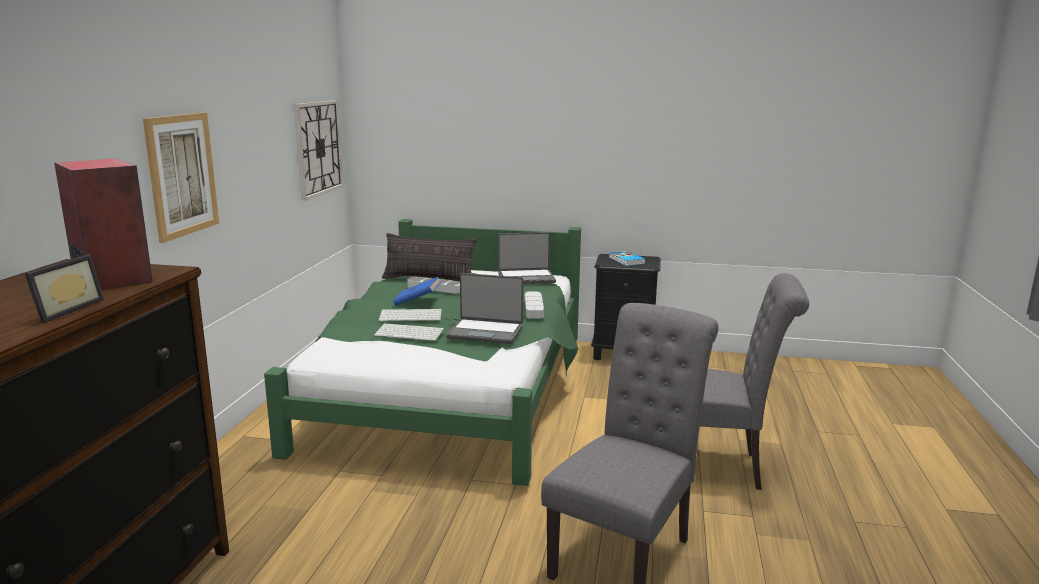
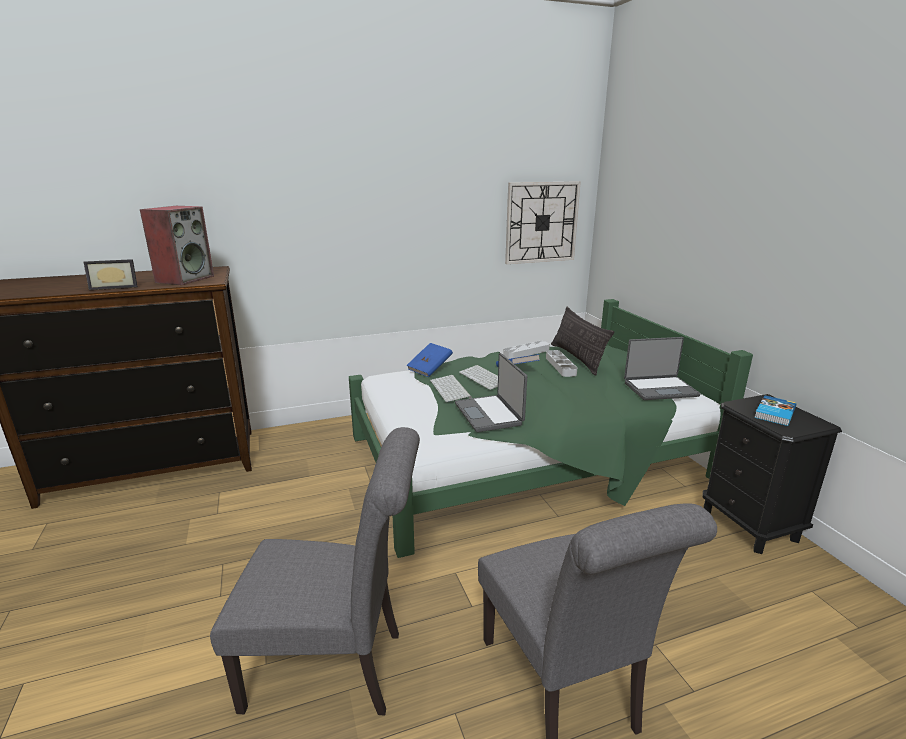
camera: 60 degrees right, 5 degrees up
picture [143,113,219,243] -> none
laptop [498,232,556,284] -> laptop turned 60 degrees counterclockwise [624,337,700,400]
grey tray [525,292,544,319] -> grey tray moved to [503,341,550,359]
none -> blue book [406,343,453,377]

